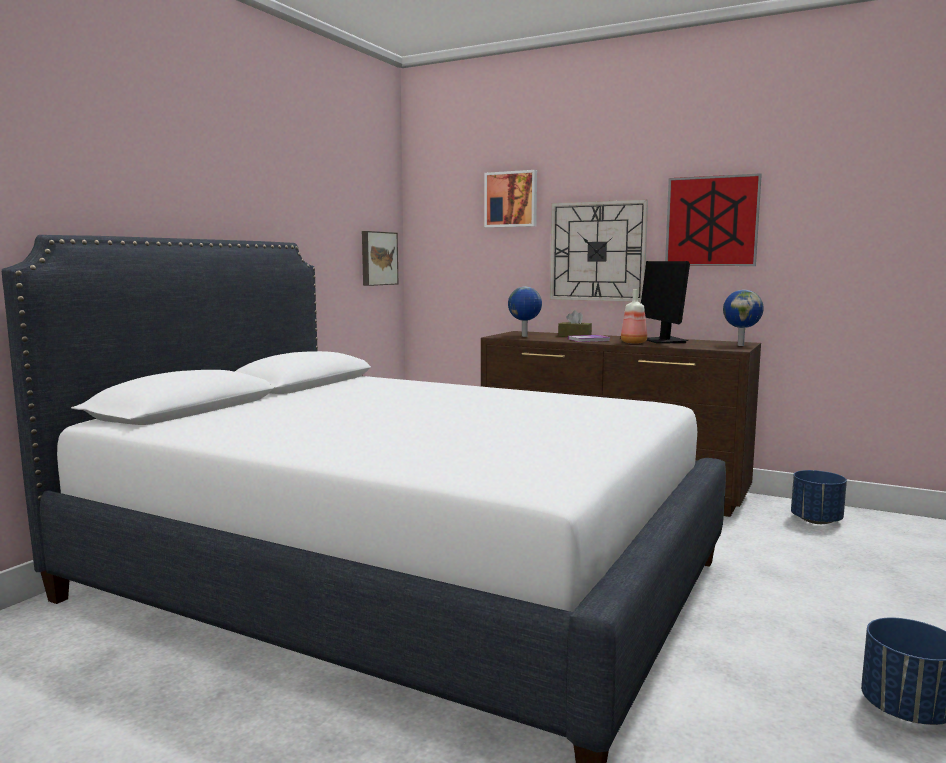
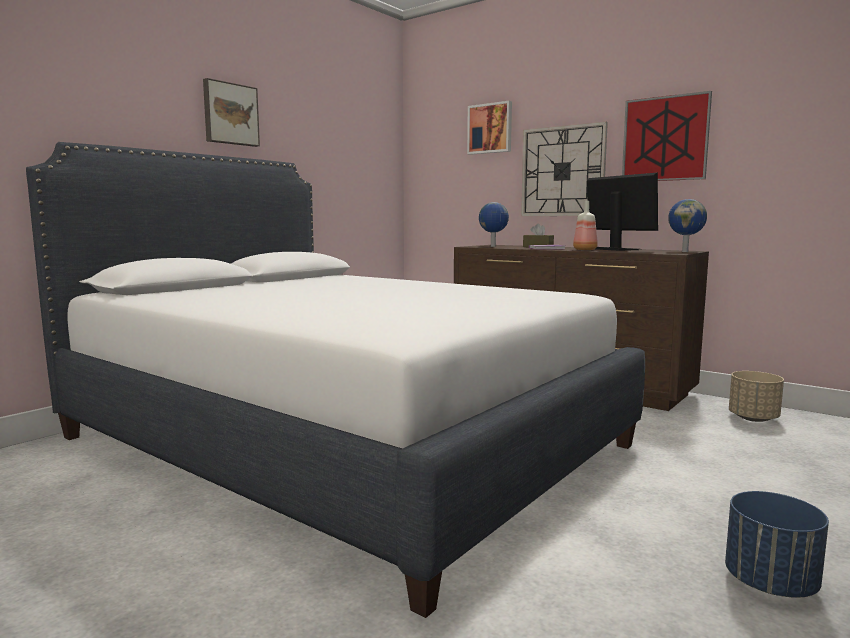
camera: 10 degrees right, 0 degrees up
picture [362,231,398,286] -> picture moved to [203,78,260,147]
monitor [641,261,690,344] -> monitor turned 150 degrees clockwise [587,172,658,251]
blue planter [791,470,847,524] -> beige planter [729,371,784,422]

